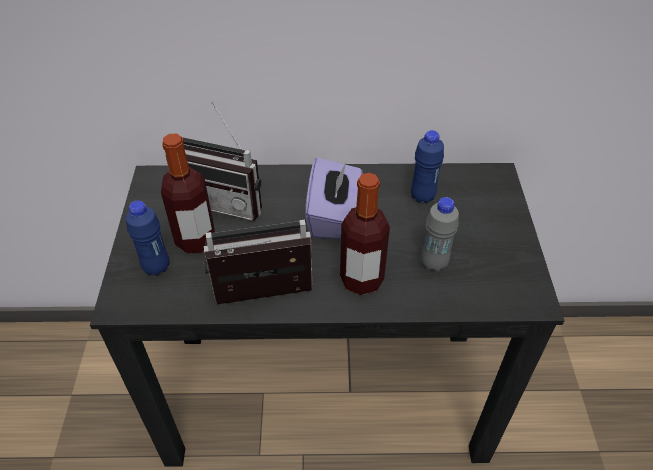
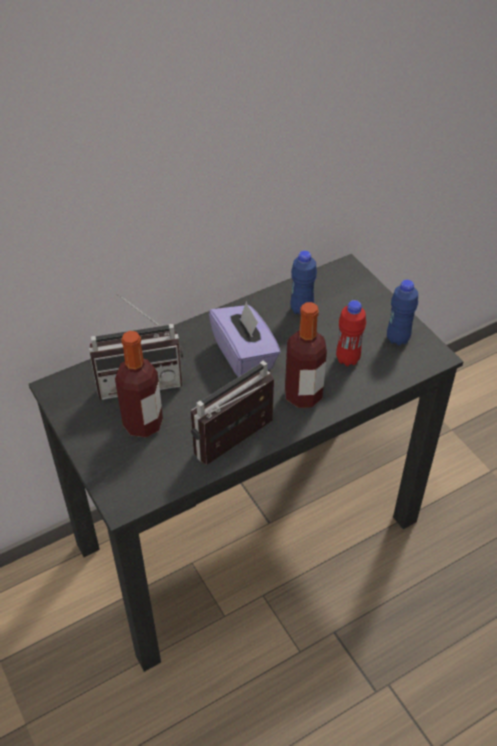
camera: 30 degrees left, 0 degrees up
blue bottle [126,201,169,276] -> blue bottle moved to [387,280,418,346]
grey bottle [421,197,459,272] -> red bottle [336,300,366,366]

